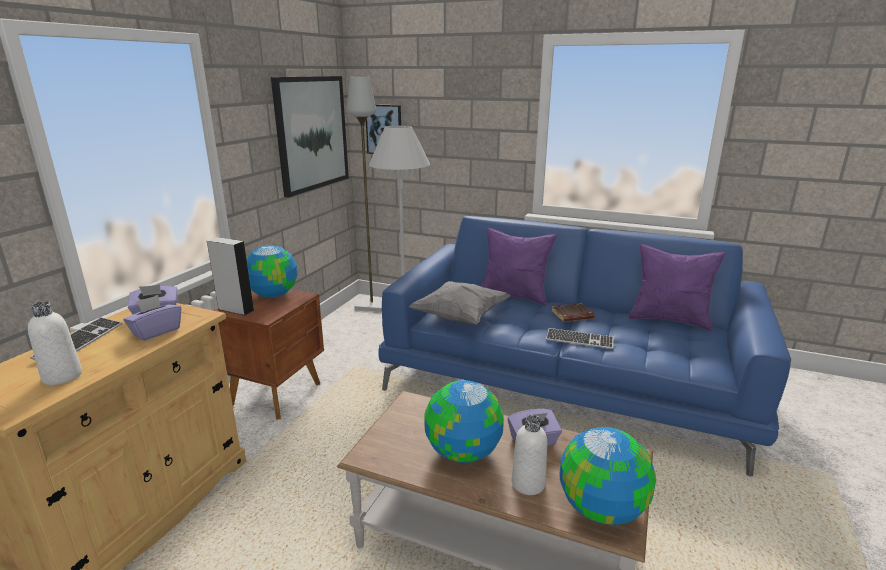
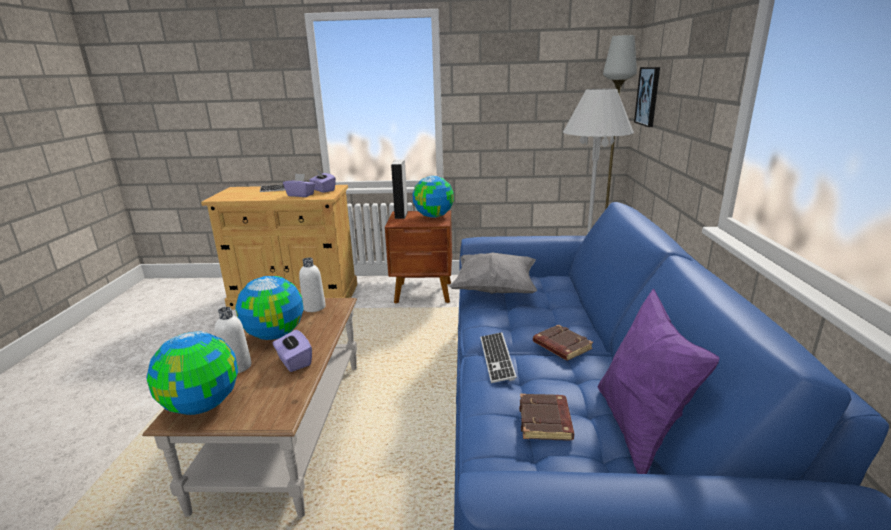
camera: 70 degrees right, 0 degrees up
white bottle [28,301,82,385] -> white bottle moved to [299,257,326,312]
picture [271,76,349,198] -> none
purple pillow [481,227,557,306] -> none
none -> brown book [519,394,574,441]

